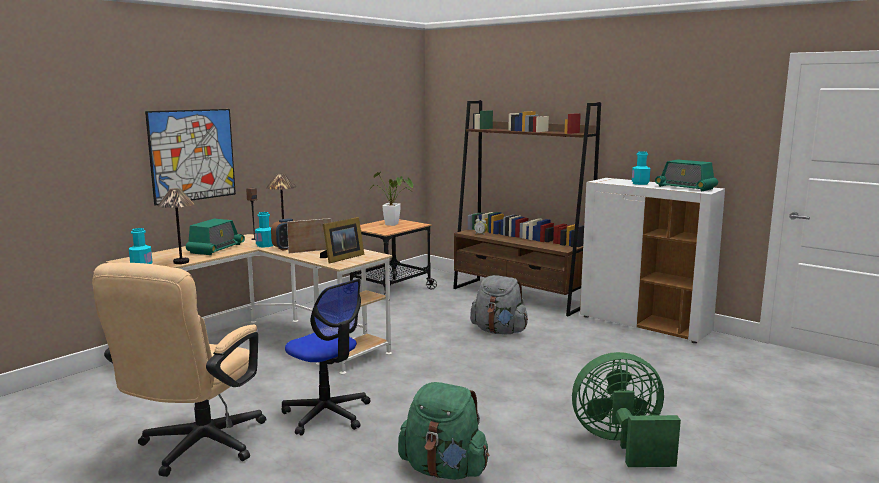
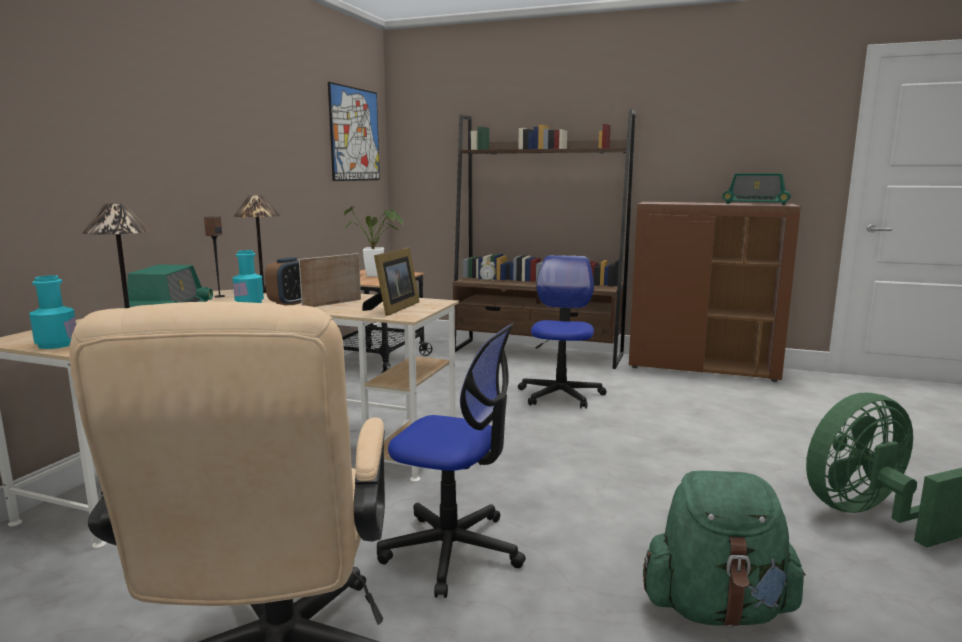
camera: 20 degrees left, 0 degrees up
picture [145,109,236,206] -> picture moved to [328,82,380,181]
grey backpack [470,275,528,334] -> office chair [518,255,607,409]
white cabinet [580,178,725,343] -> brown cabinet [629,202,801,382]
turquoise bottle [632,152,650,185] -> none

